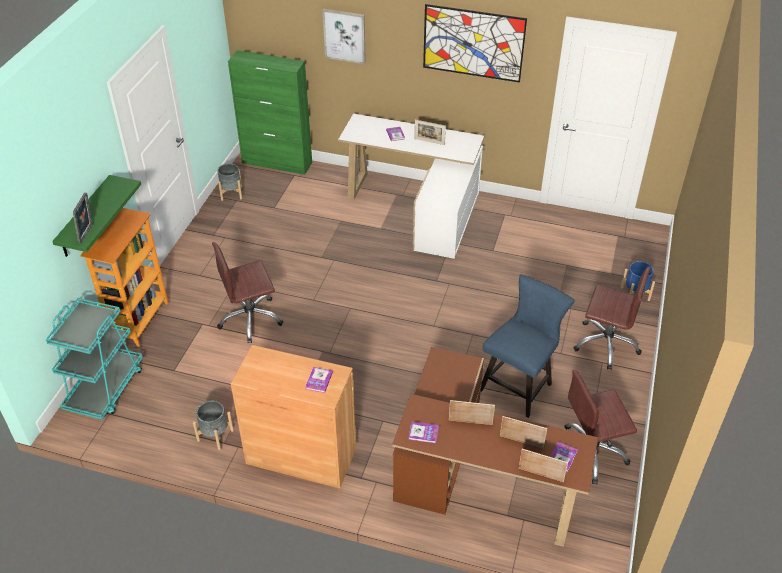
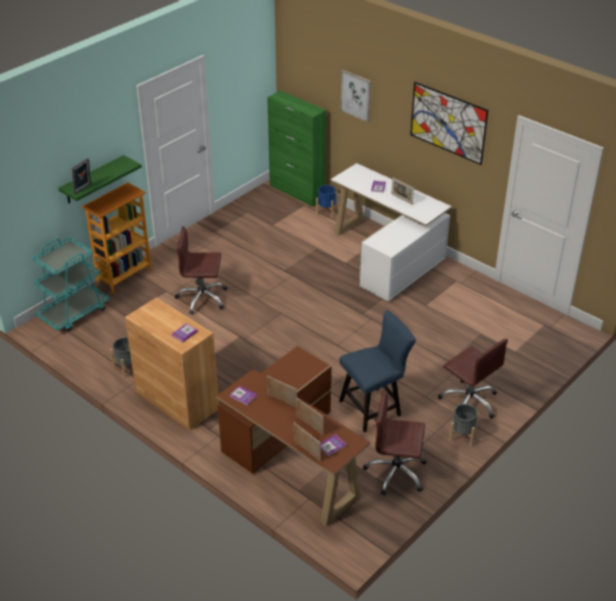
camera: 25 degrees right, 5 degrees down
grey planter [217,163,242,201] -> grey planter moved to [449,404,479,446]
blue planter [621,261,655,301] -> blue planter moved to [316,185,338,217]

